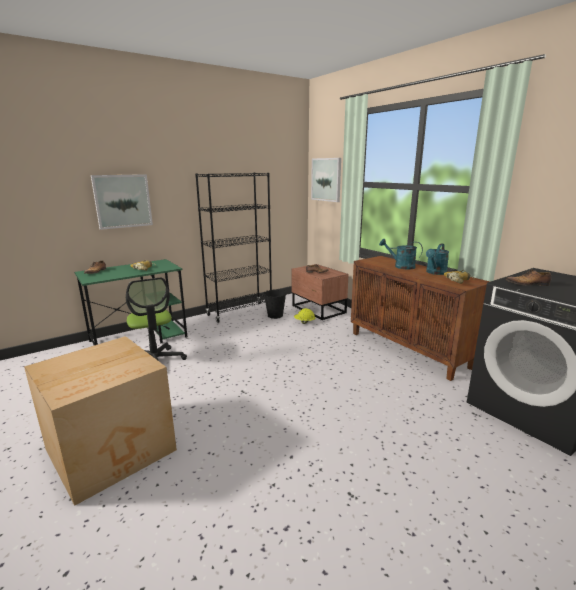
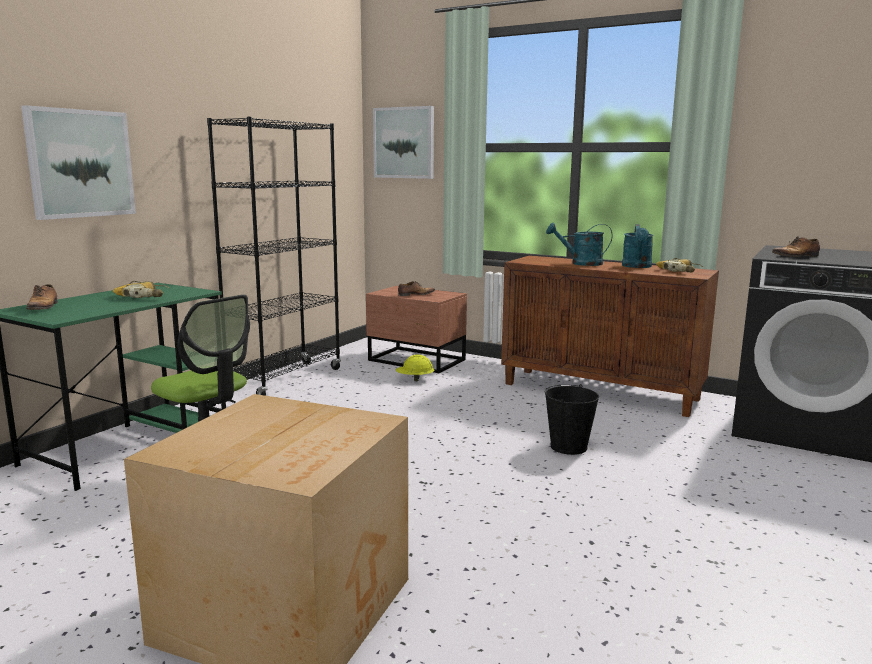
camera: 25 degrees left, 5 degrees down
black bucket [264,289,286,319] -> black bucket moved to [545,384,599,455]

